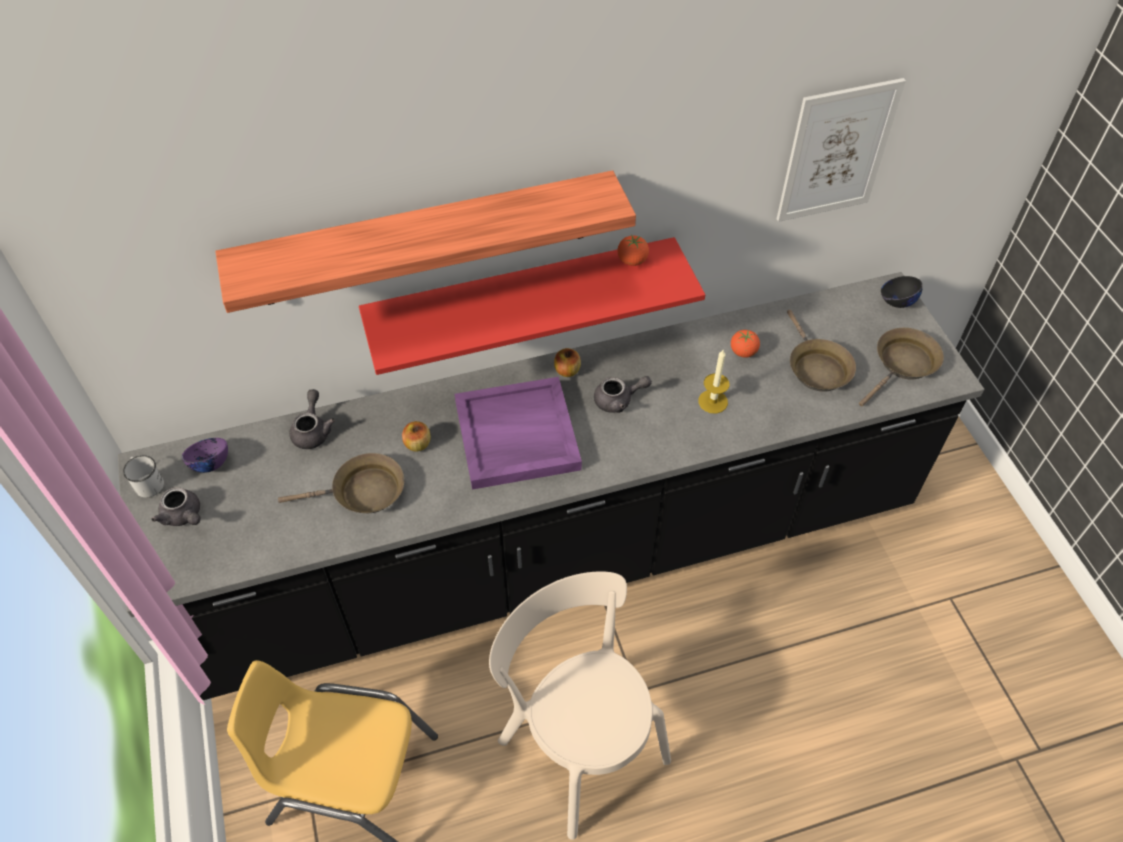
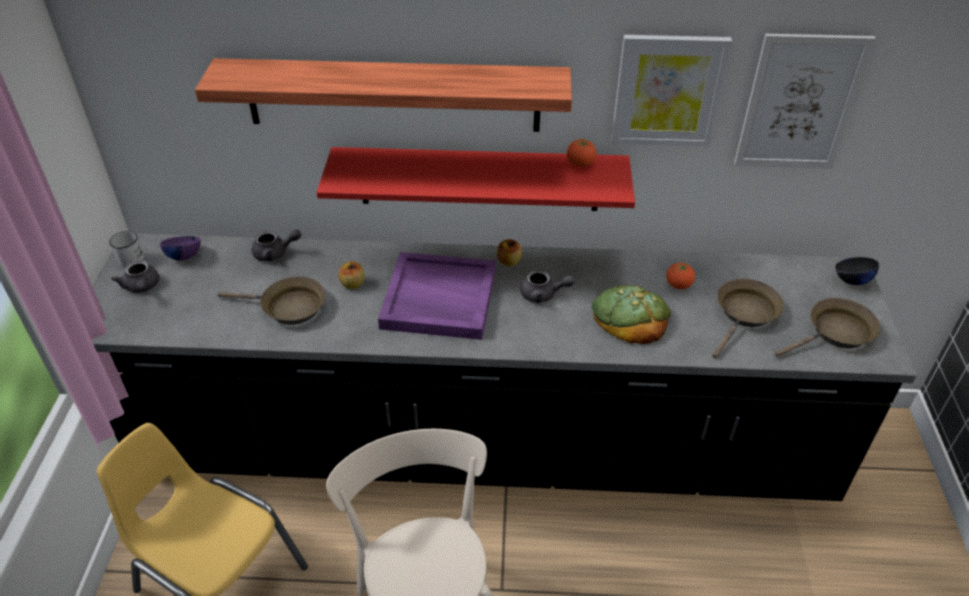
camera: 20 degrees right, 10 degrees down
grey teapot [289,389,335,449] -> grey teapot turned 60 degrees clockwise [252,229,301,261]
candle [698,350,729,413] -> bread [592,285,671,344]
brown frying pan [787,310,856,392] -> brown frying pan turned 150 degrees counterclockwise [712,279,784,358]
none -> picture [611,35,732,146]

